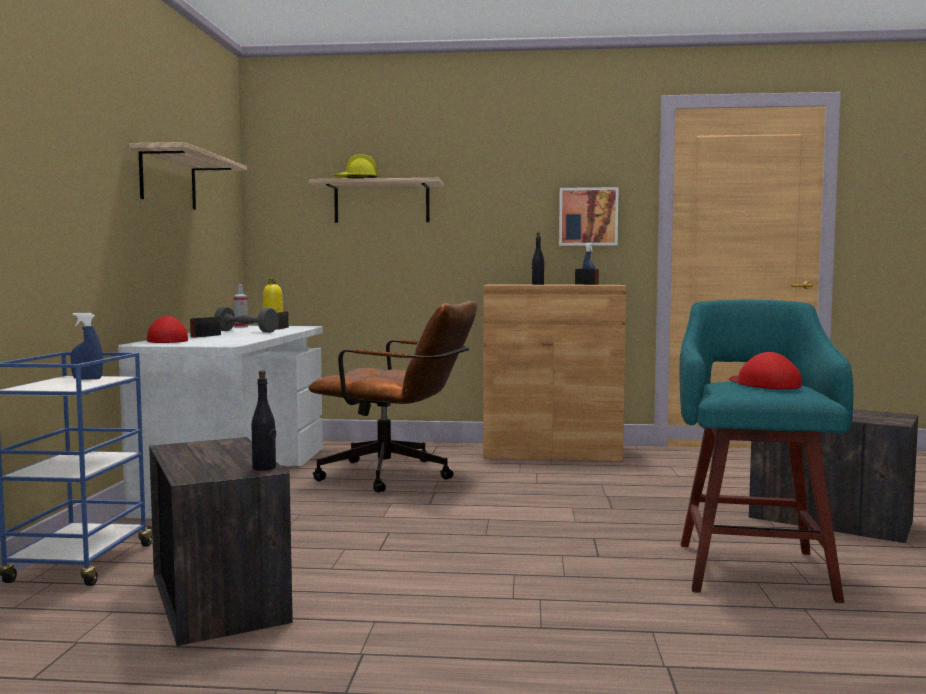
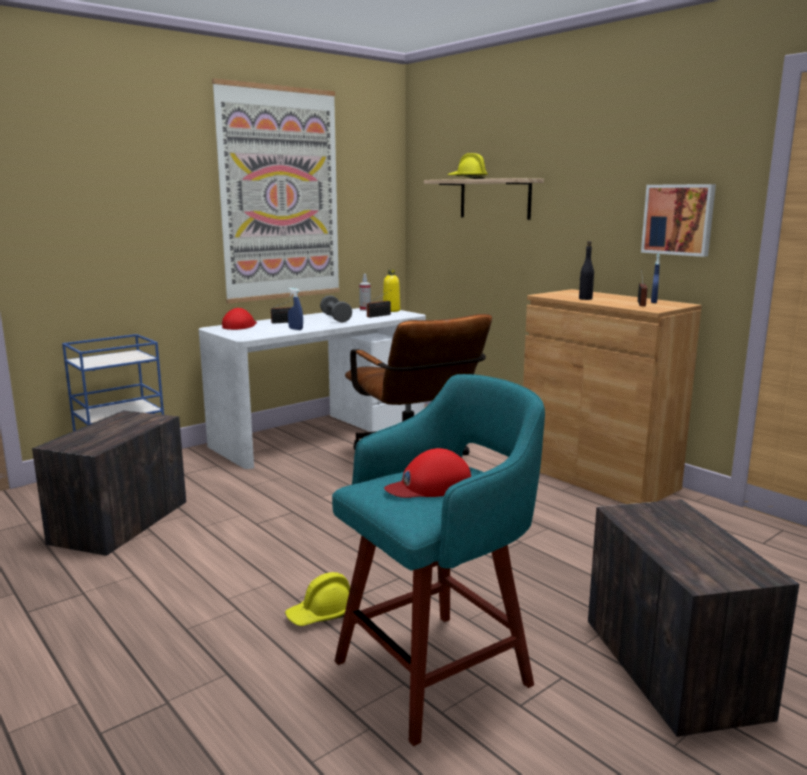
camera: 45 degrees right, 10 degrees up
blue spray bottle [71,313,103,380] -> blue spray bottle moved to [288,288,303,330]
shelf [129,142,247,210] -> picture [212,78,340,304]
black bottle [252,370,276,471] -> none
red cap [729,352,802,389] -> red cap turned 135 degrees counterclockwise [384,448,471,498]
none -> yellow hard hat [285,572,350,626]

